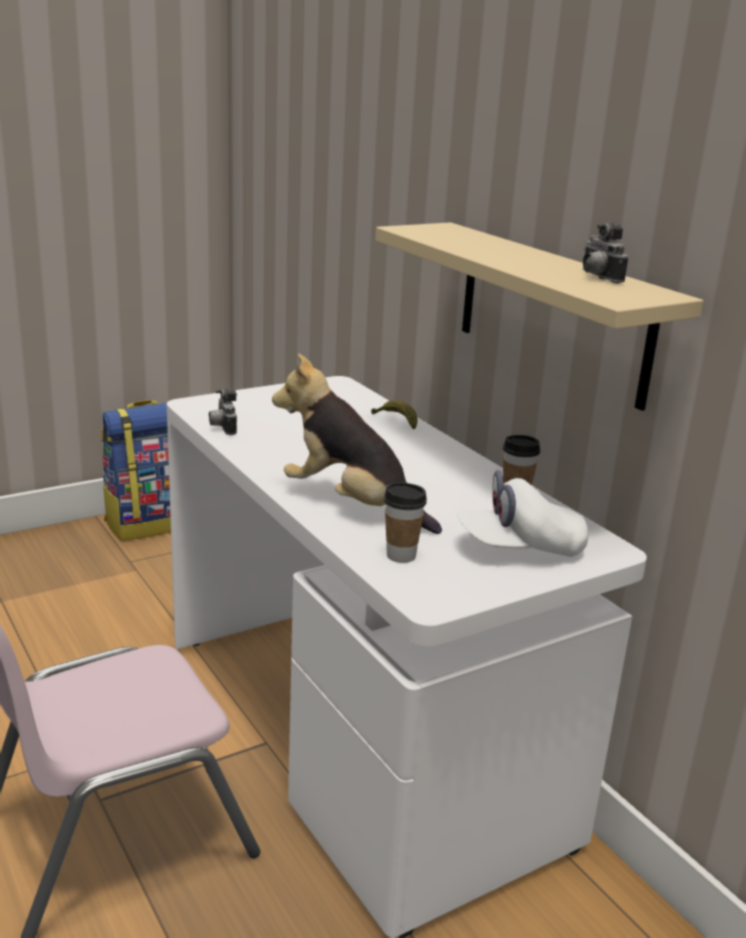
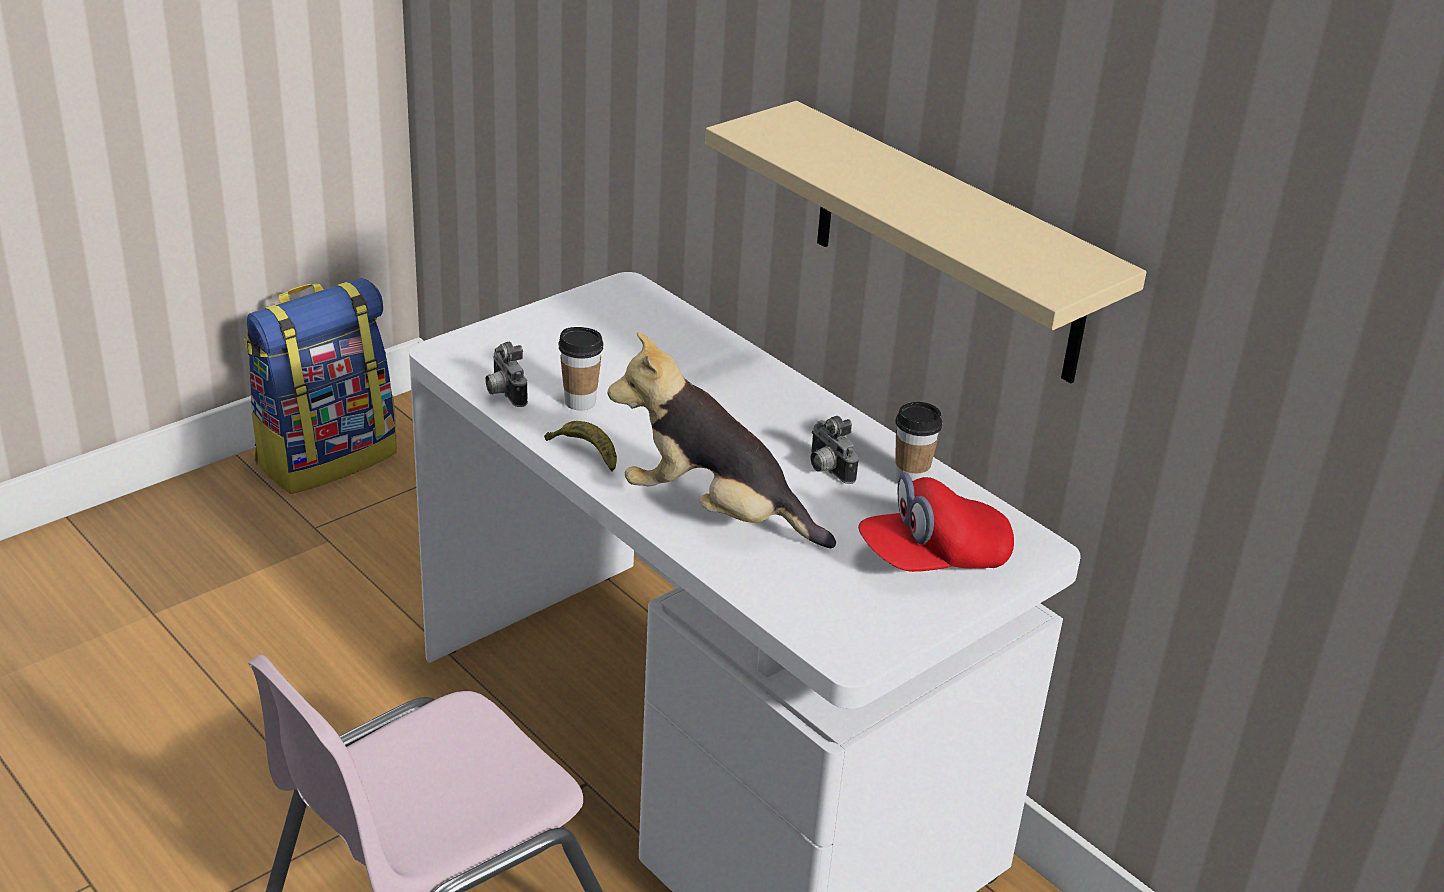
camera: 10 degrees left, 10 degrees up
banana [371,400,418,430] -> banana moved to [544,421,617,471]
cup [384,482,427,563] -> cup moved to [559,327,603,410]
white cap [457,470,588,557] -> red cap [858,472,1014,572]
camera [583,221,628,283] -> camera moved to [811,416,859,484]

